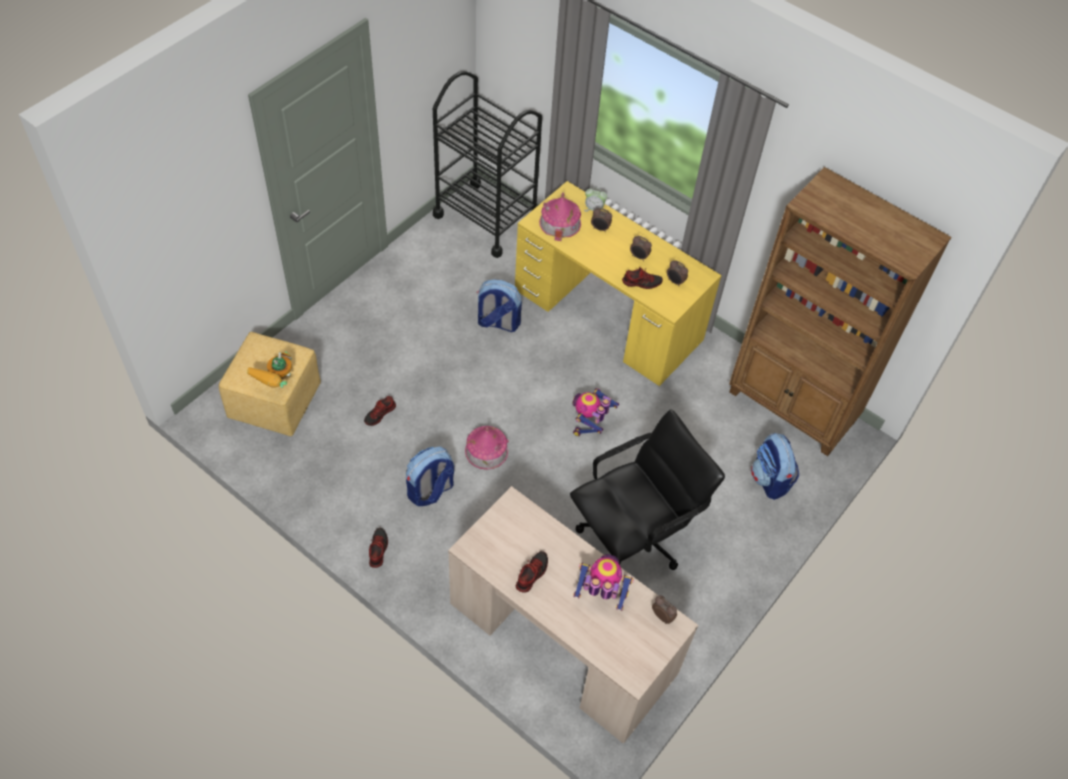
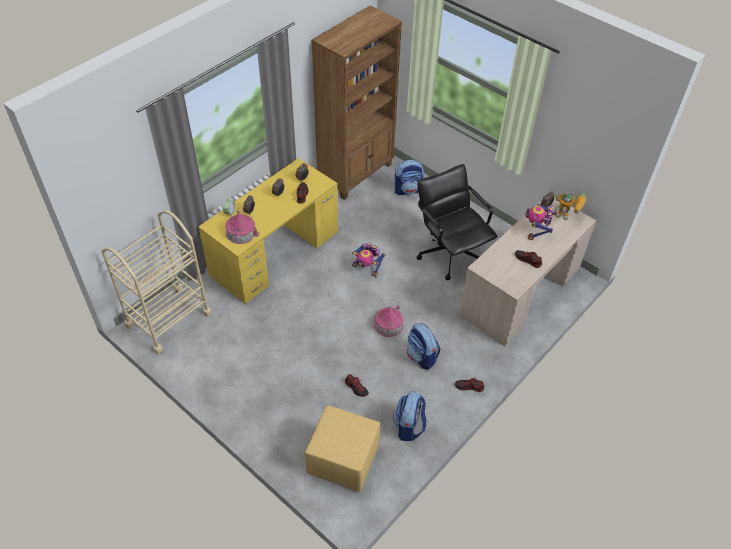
camera: 85 degrees left, 5 degrees down
toy robot [247,351,292,388] -> toy robot moved to [554,191,586,220]
black cart [433,71,542,258] -> beige cart [102,210,212,354]
backpack [477,280,522,332] -> backpack moved to [393,391,426,441]

